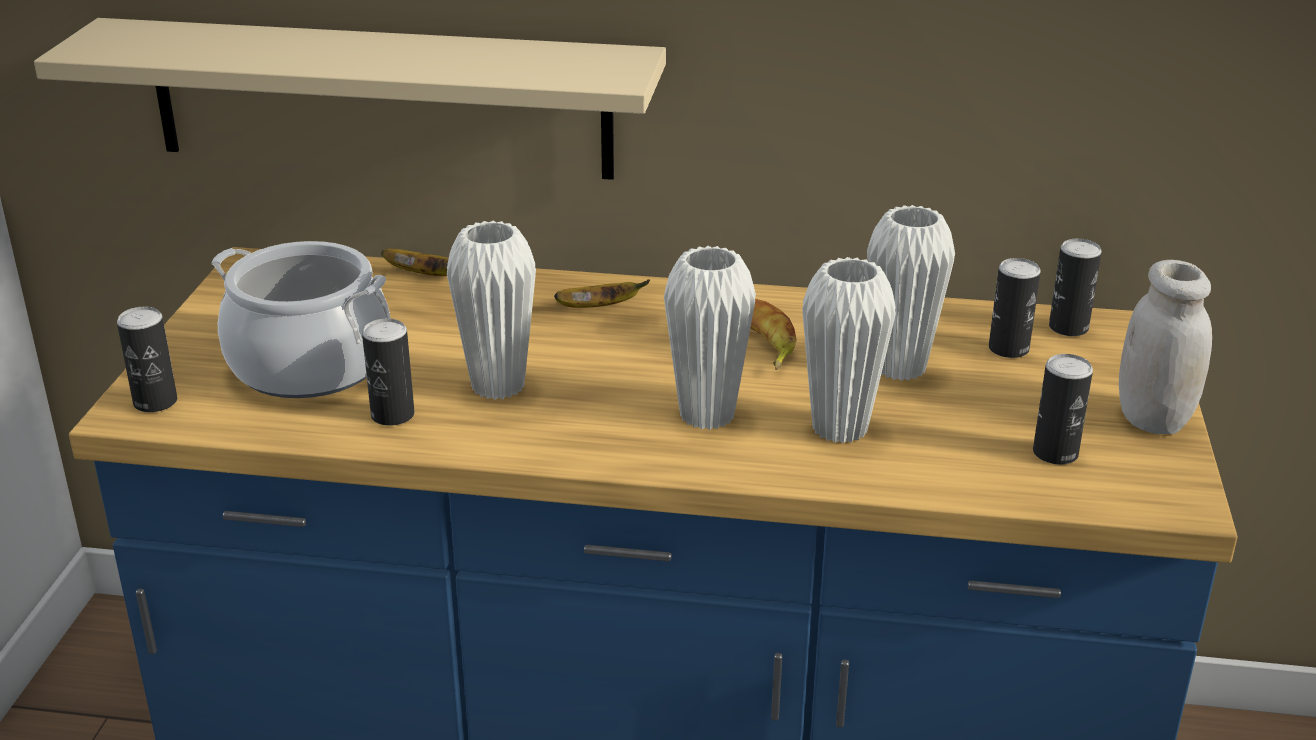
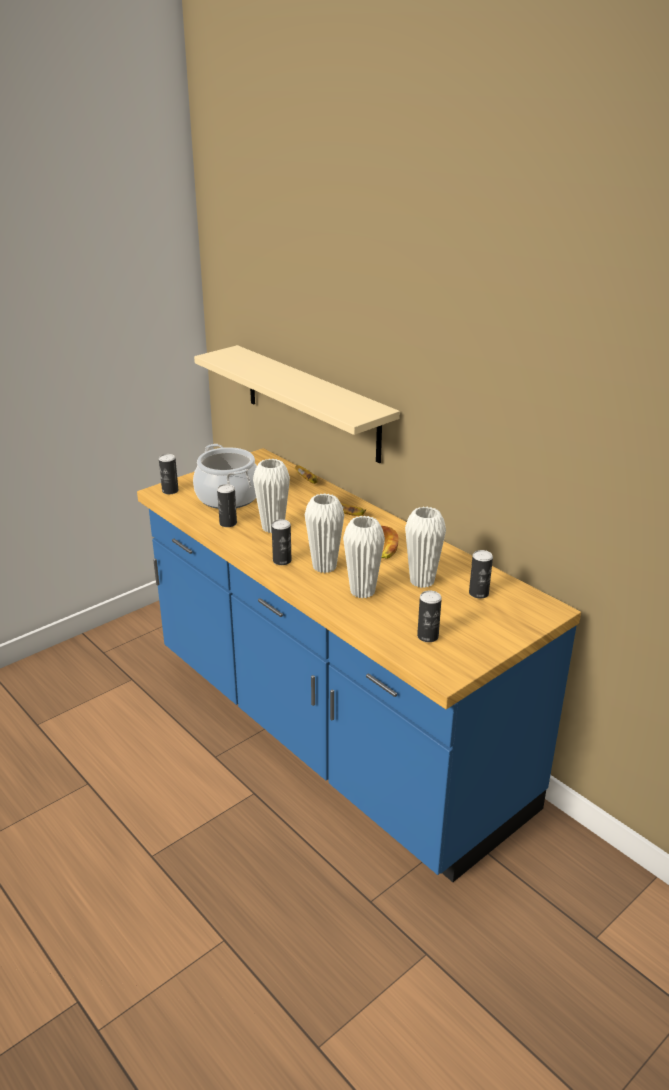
camera: 40 degrees right, 0 degrees up
can [1049,239,1102,336] -> can moved to [272,519,291,565]
white jar [1119,260,1212,434] -> none

